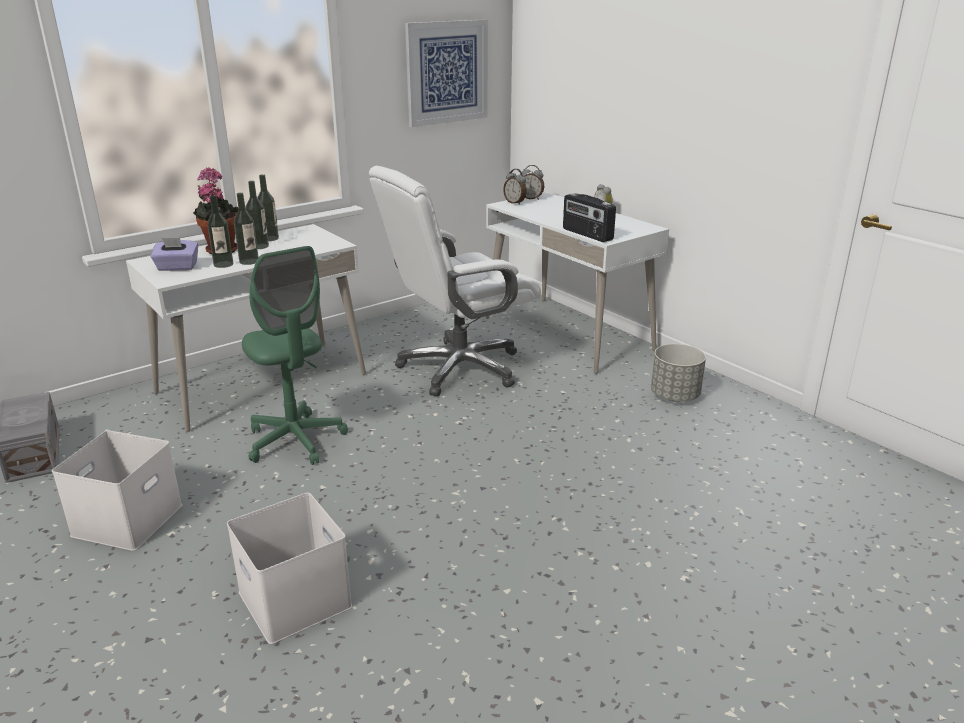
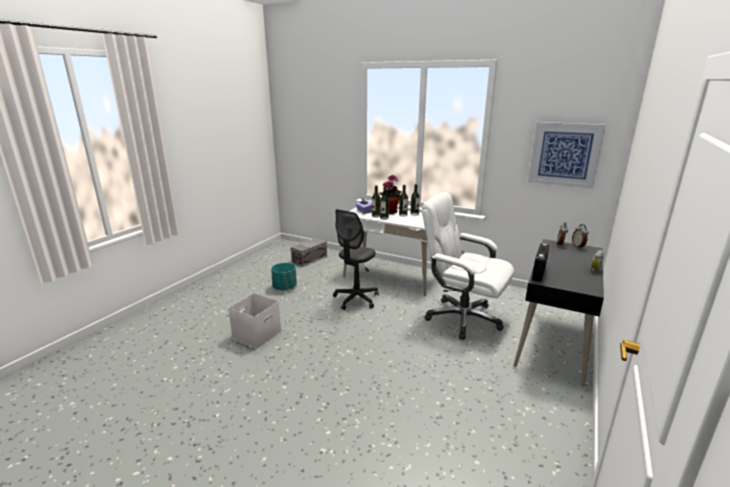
camera: 65 degrees right, 5 degrees down
white storage box [52,430,182,551] -> turquoise planter [271,263,297,291]
green office chair [242,246,348,465] -> grey office chair [333,209,379,310]
white desk [486,192,669,374] -> black desk [514,239,604,386]
grey planter [651,344,706,402] -> none

